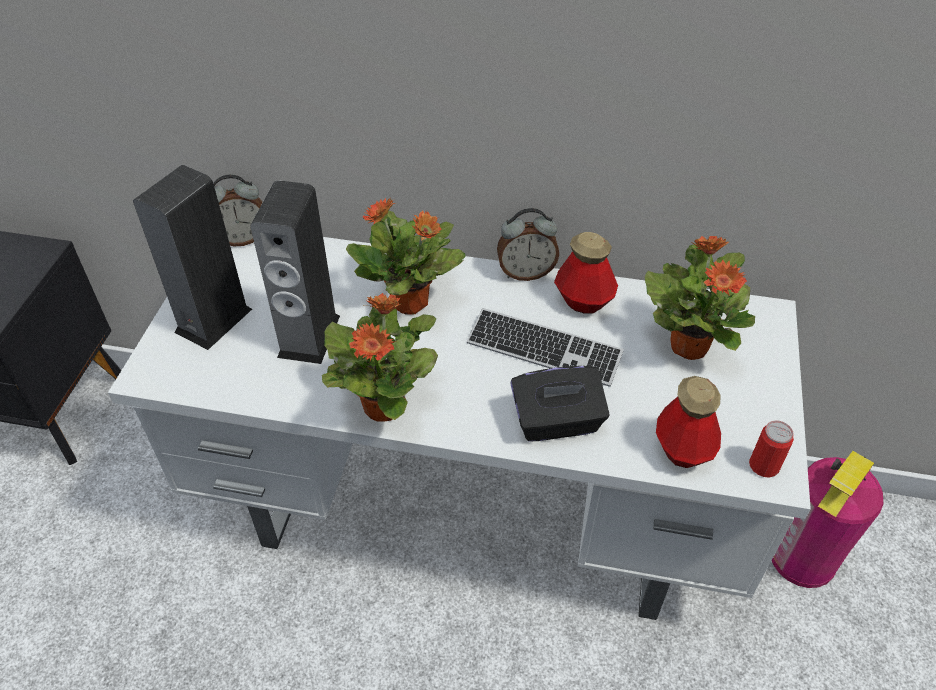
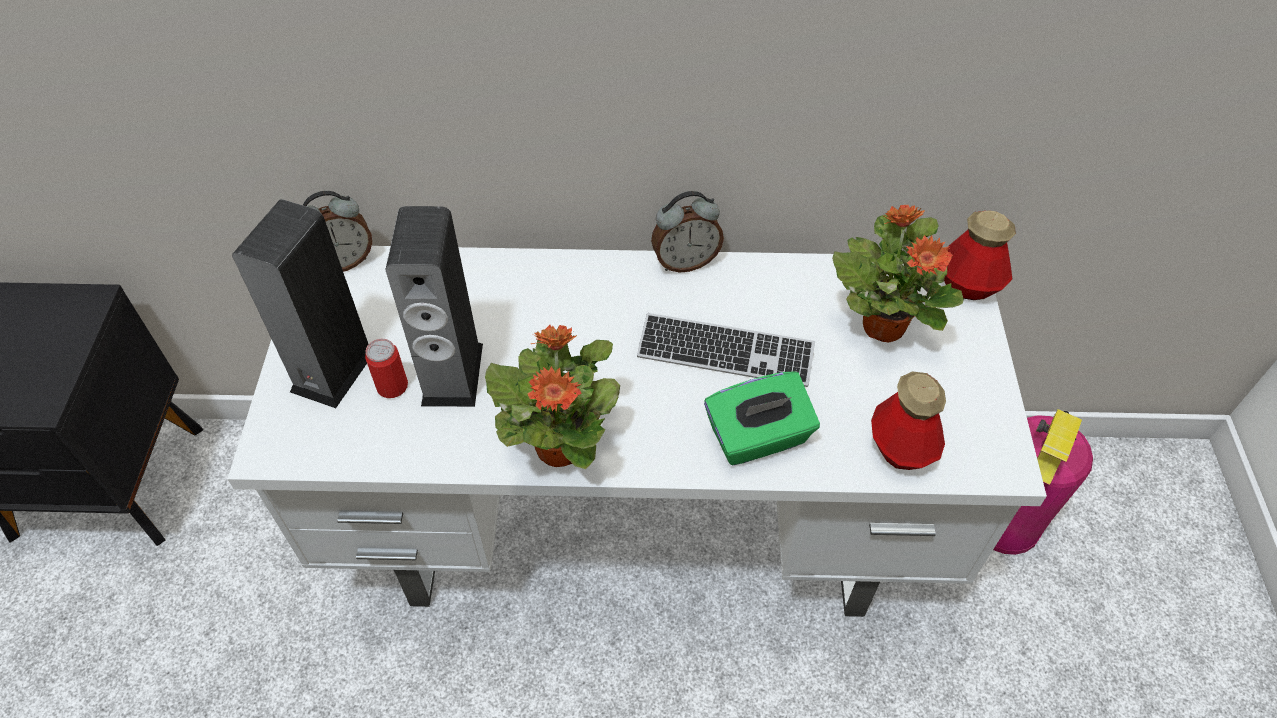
camera: 10 degrees left, 5 degrees up
potted plant [346,198,465,315] -> none
black tissue box [510,366,610,442] -> green tissue box [704,371,820,465]
bottle [554,232,618,314] -> bottle moved to [944,211,1016,300]
can [749,421,794,478] -> can moved to [365,339,408,398]

